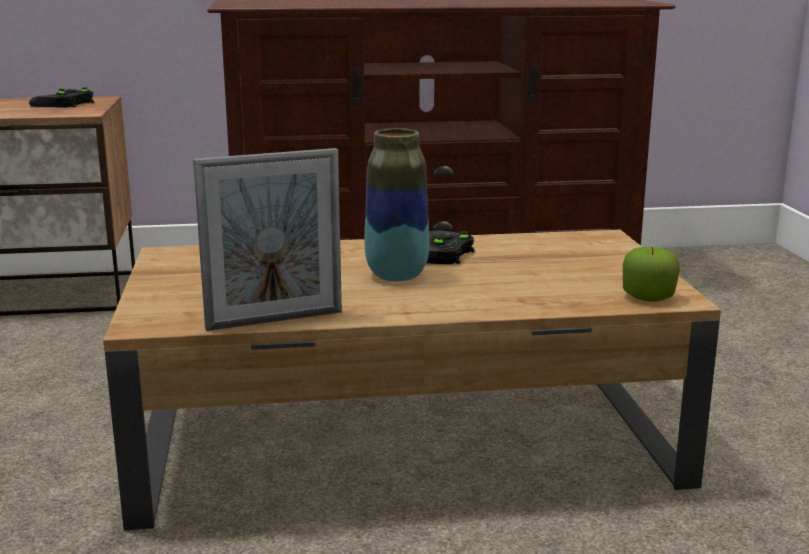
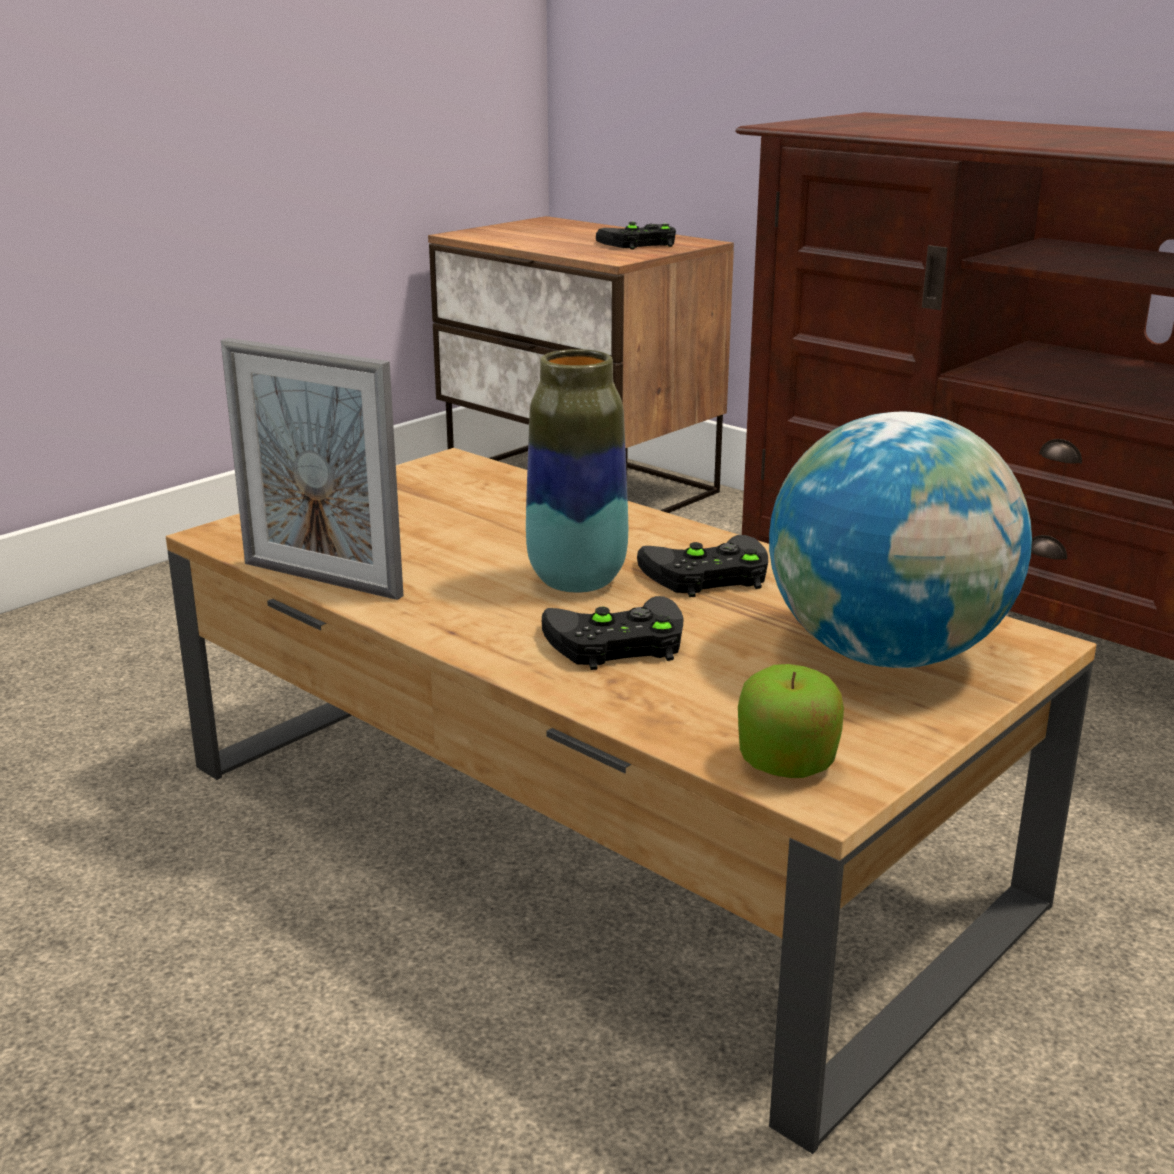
camera: 50 degrees right, 5 degrees up
none -> black game controller [542,596,683,670]
none -> globe [769,412,1032,668]

